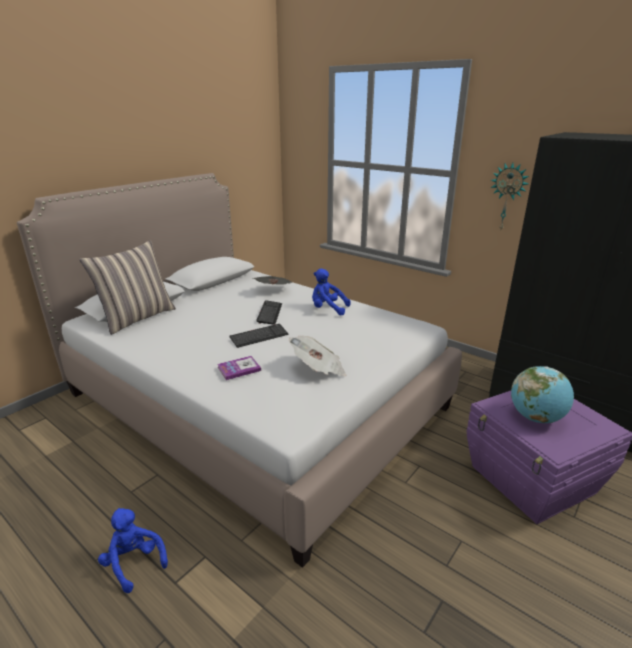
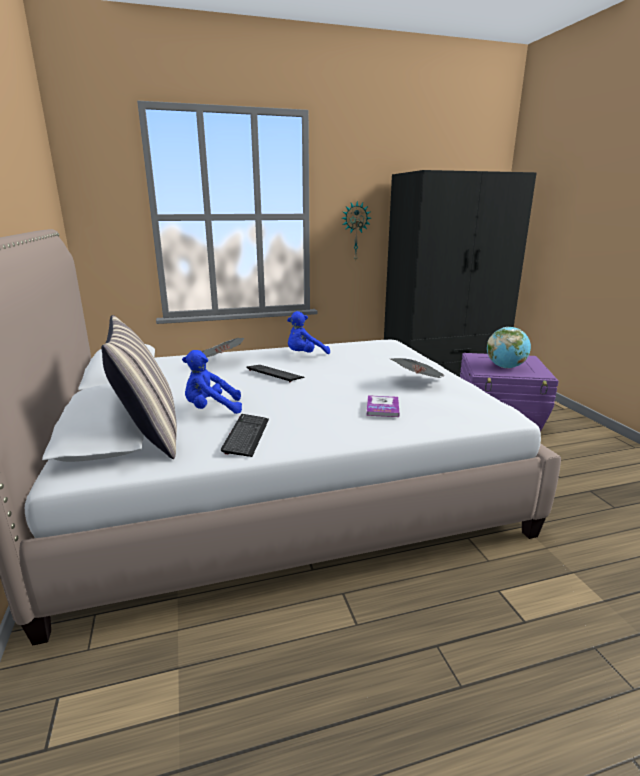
camera: 55 degrees left, 5 degrees down
blue plush toy [98,508,168,593] -> blue plush toy moved to [182,350,242,414]
keyboard [229,324,288,348] -> keyboard moved to [221,414,269,457]

